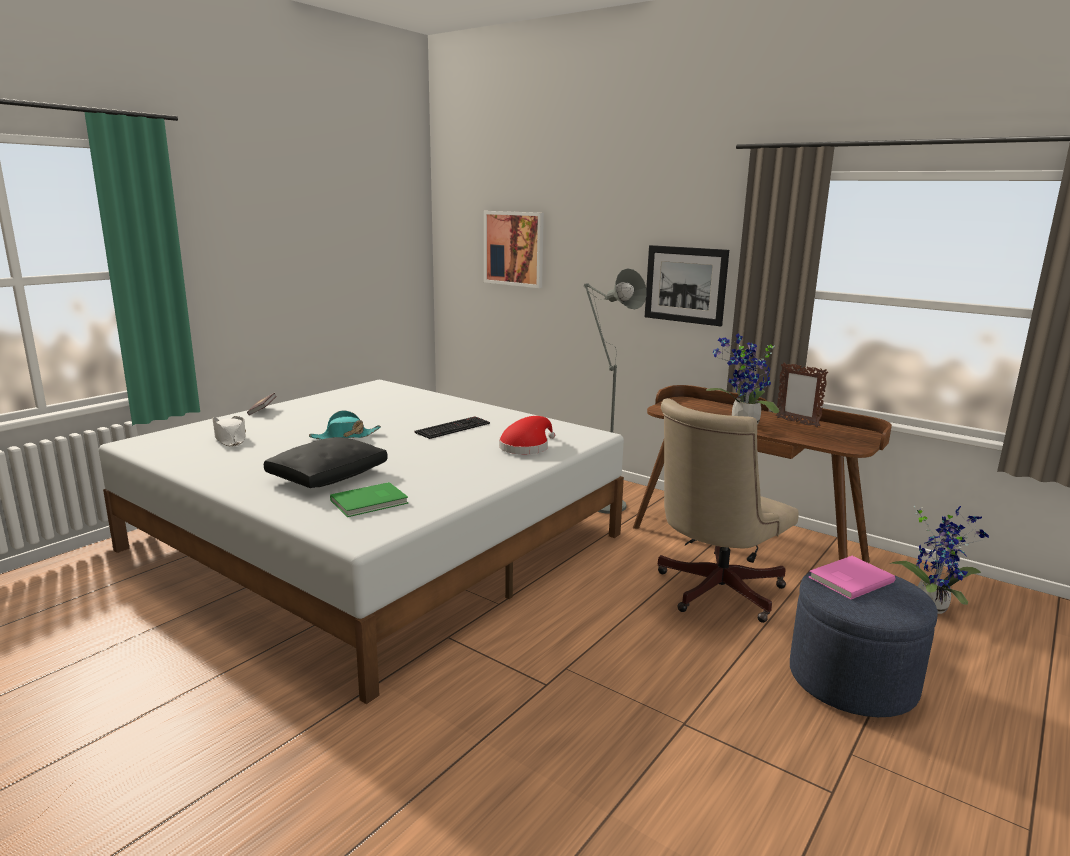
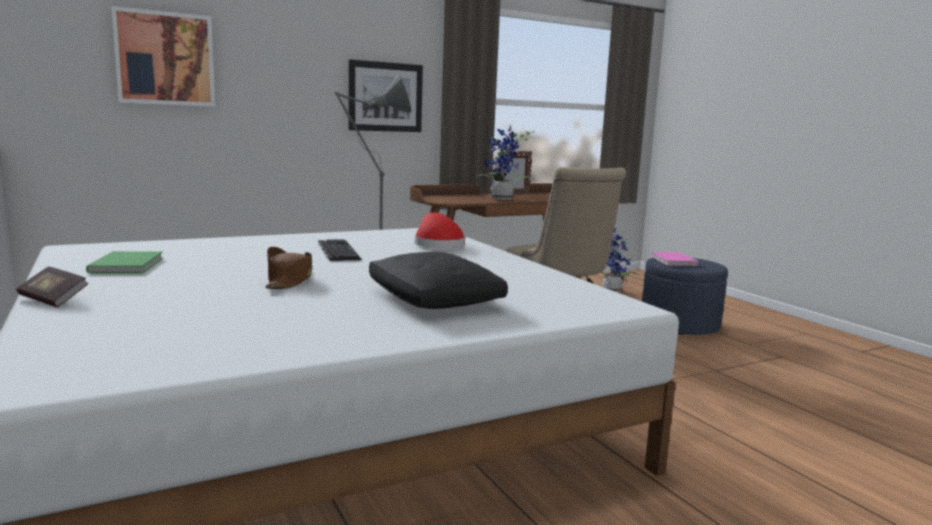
camera: 65 degrees left, 5 degrees down
white hat [212,416,246,447] -> none
turquoise hat [309,410,381,440] -> brown hat [266,247,313,289]
green book [330,482,408,517] -> green book moved to [86,251,163,273]

